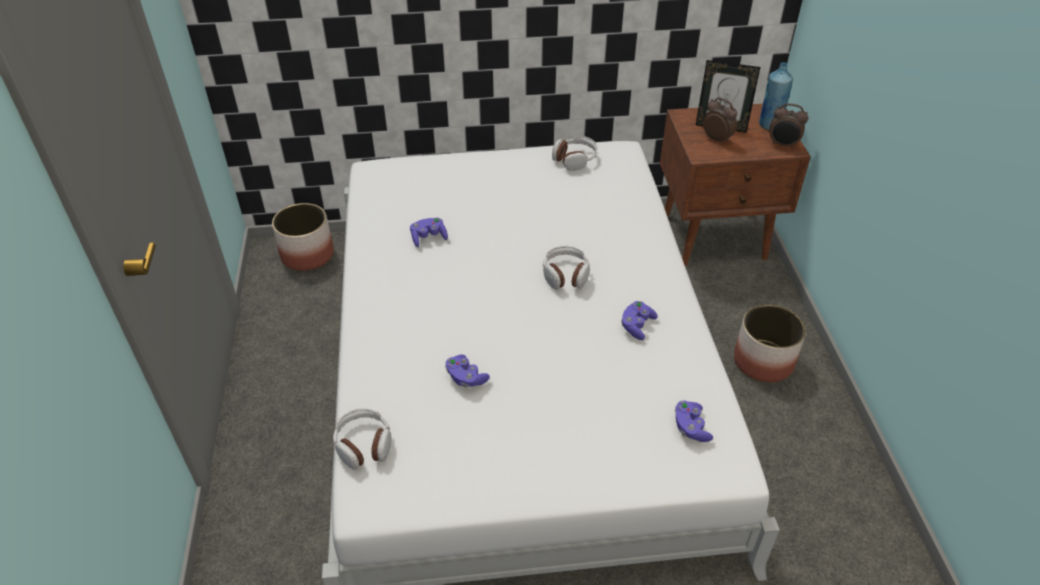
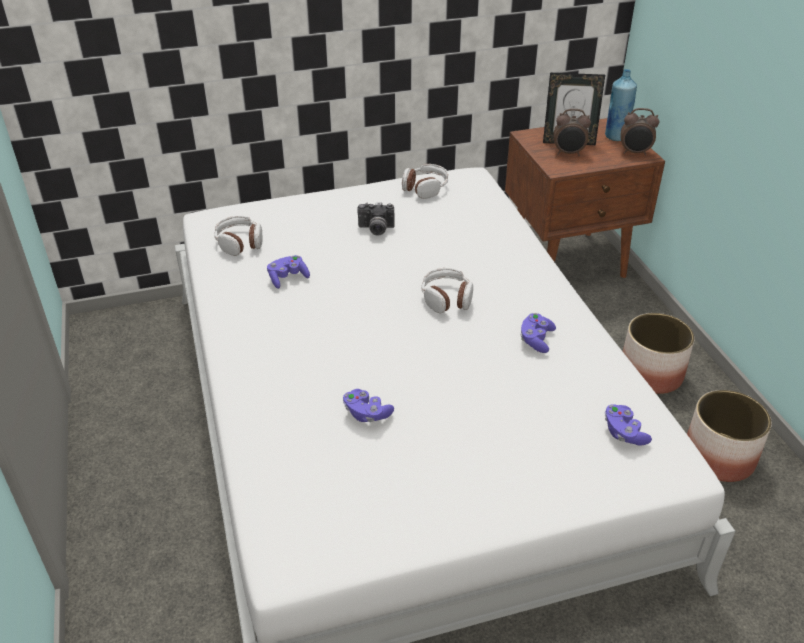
camera: 10 degrees left, 5 degrees down
planter [272,203,334,271] -> planter moved to [687,390,772,482]
headphones [333,408,391,470] -> headphones moved to [214,216,263,256]
alarm clock [703,97,737,145] -> alarm clock turned 150 degrees clockwise [553,109,591,156]
none -> camera [357,202,395,236]

